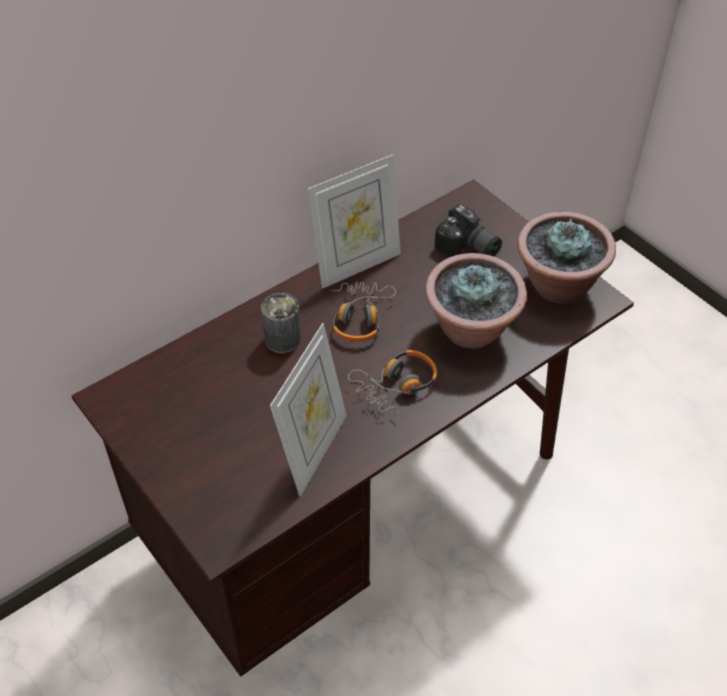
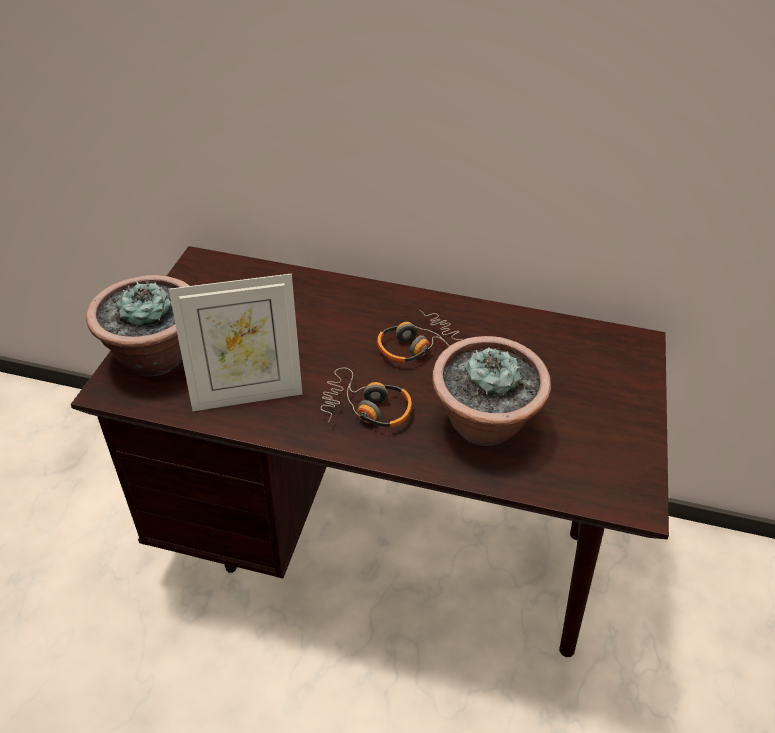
camera: 50 degrees right, 5 degrees down
can [261,293,301,353] -> none
picture frame [308,155,401,289] -> none
camera [435,205,502,257] -> none
potted plant [517,212,616,304] -> potted plant moved to [86,275,190,377]

